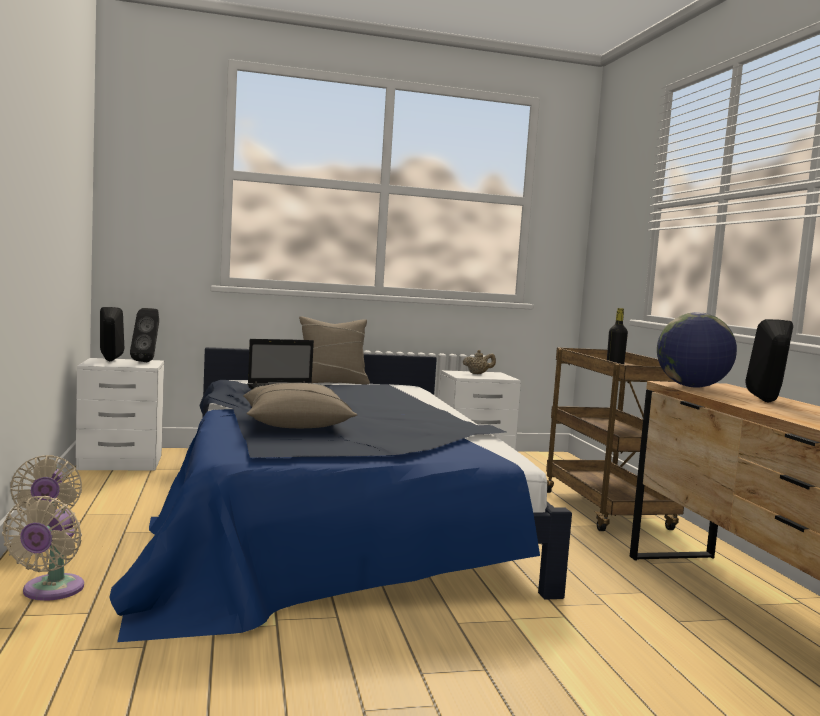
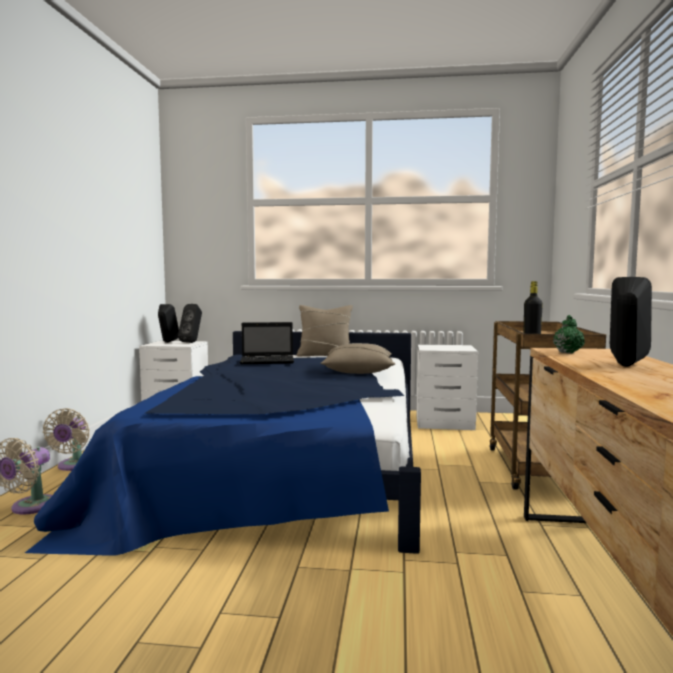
camera: 20 degrees right, 0 degrees up
beige pillow [243,383,357,428] -> beige pillow moved to [321,343,395,374]
beige teapot [463,350,496,374] -> none
globe [657,312,737,388] -> green teapot [553,315,585,354]

